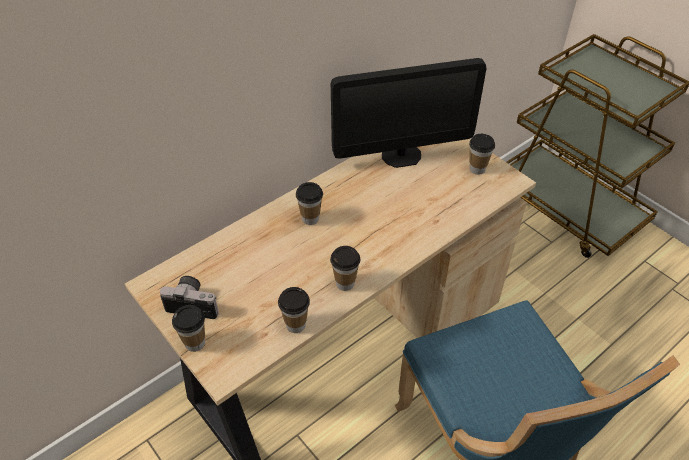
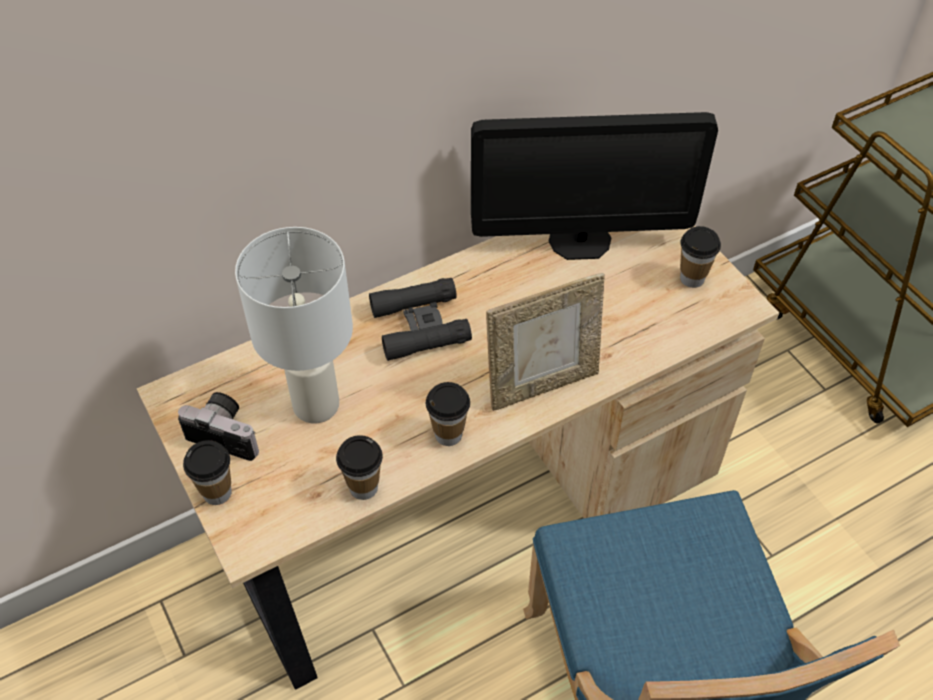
camera: 10 degrees right, 5 degrees up
cup [296,182,323,225] -> black binoculars [369,278,472,361]
none -> white table lamp [235,227,353,423]
none -> picture frame [486,273,605,411]

